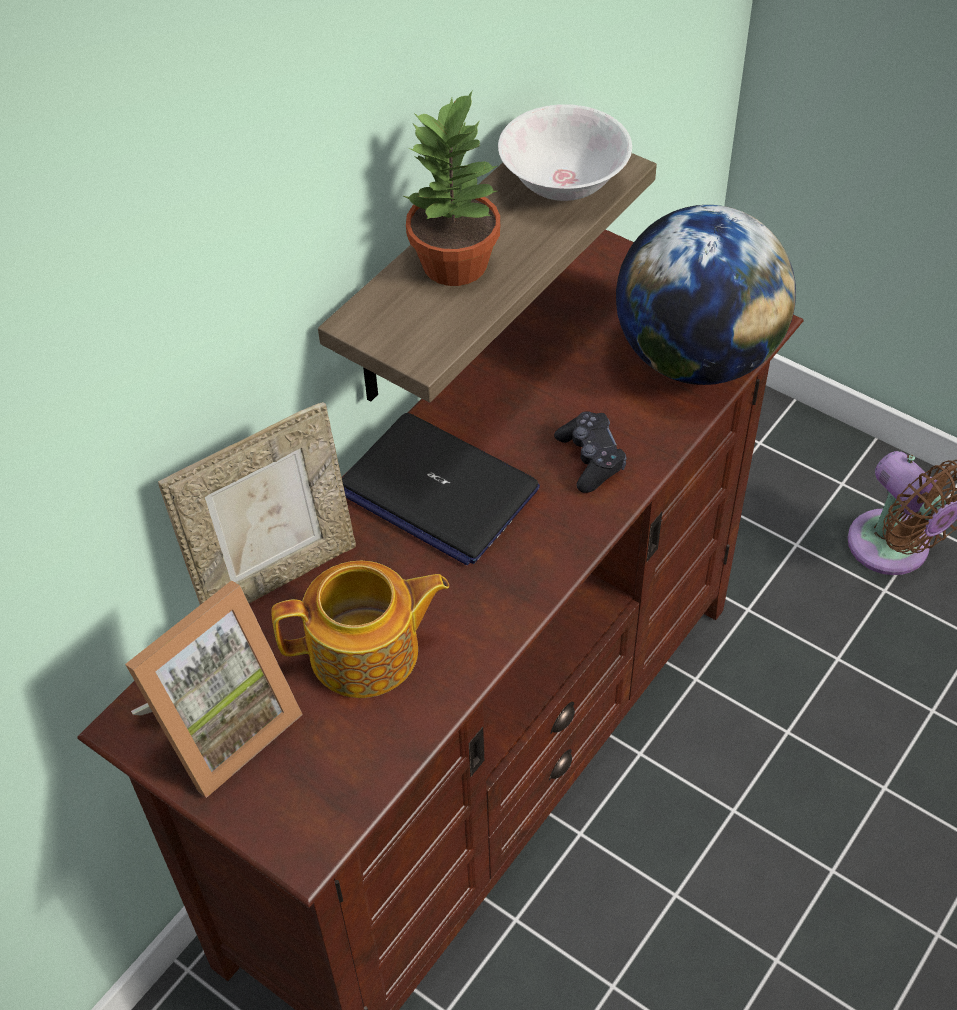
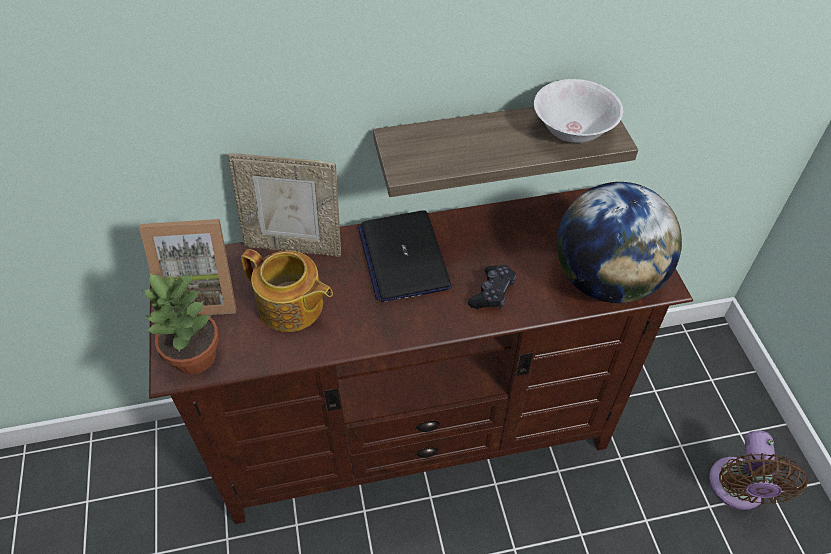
camera: 40 degrees right, 0 degrees up
potted plant [404,91,500,286] -> potted plant moved to [142,273,219,374]

